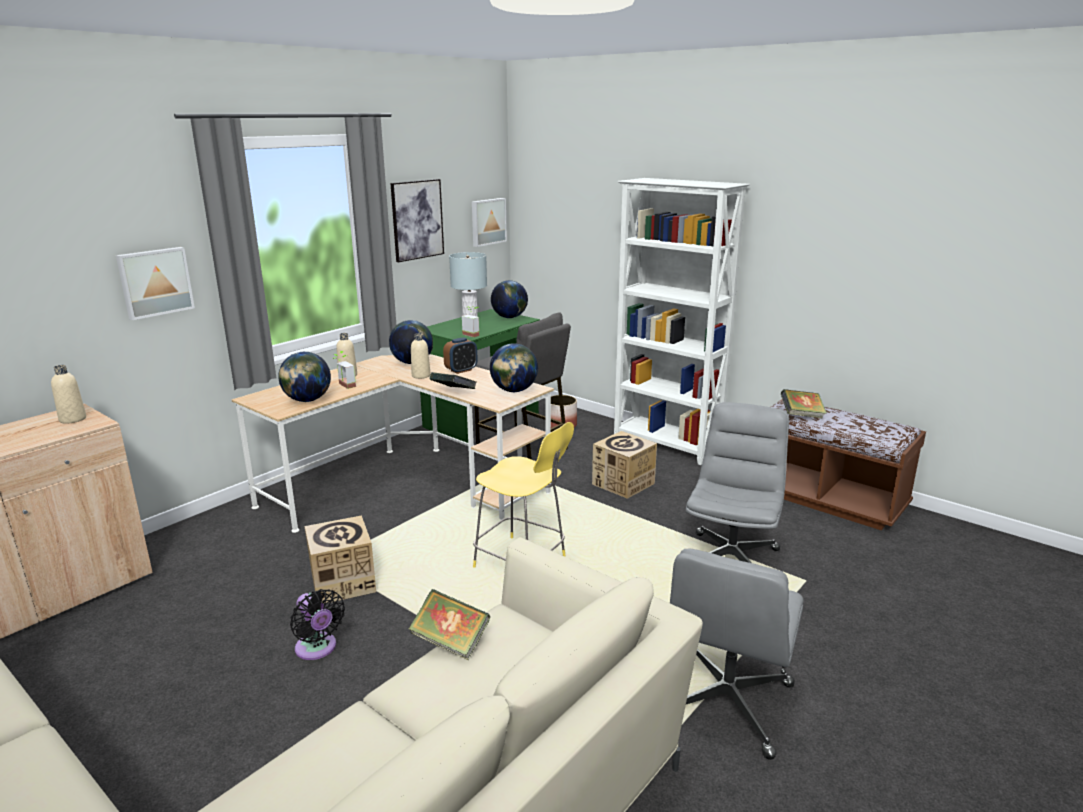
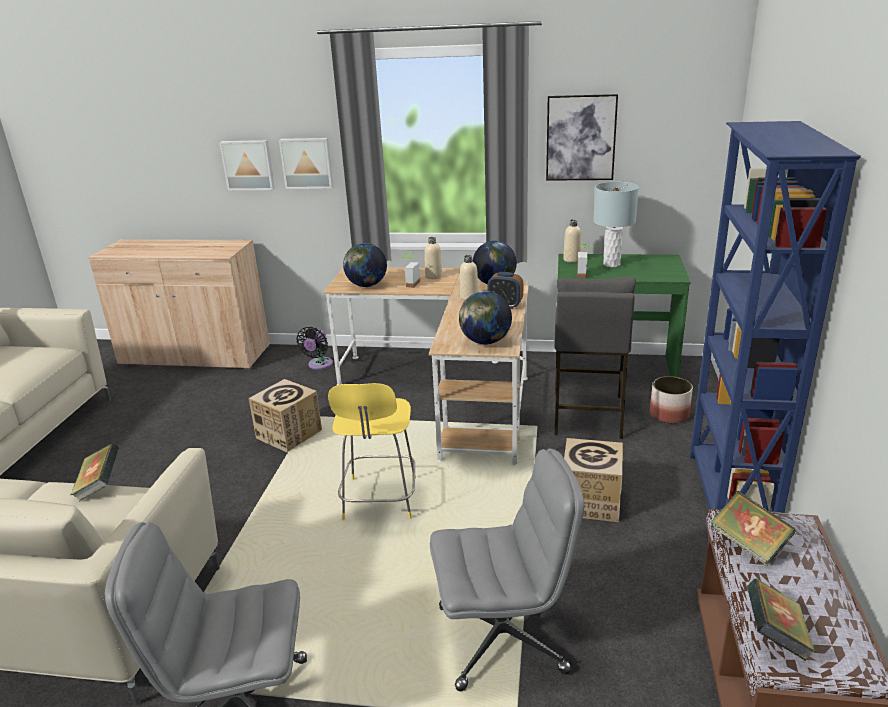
camera: 60 degrees right, 5 degrees up
beige bottle [51,365,86,423] -> beige bottle moved to [563,220,581,262]
black fan [290,589,345,660] -> black fan moved to [297,327,333,370]
book [430,372,476,389] -> book moved to [747,578,815,661]
picture [472,198,507,247] -> picture moved to [219,140,275,190]
globe [491,280,528,318] -> none
white bookcase [614,178,750,465] -> blue bookcase [690,121,861,513]

